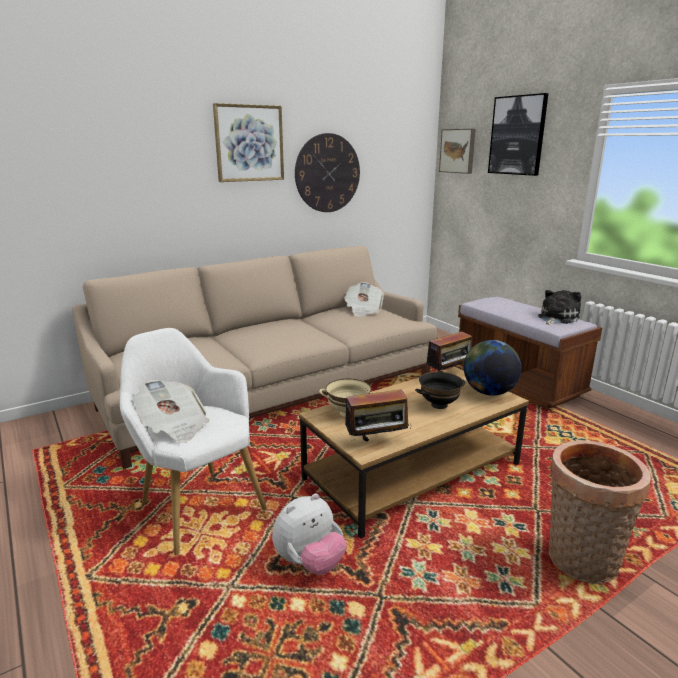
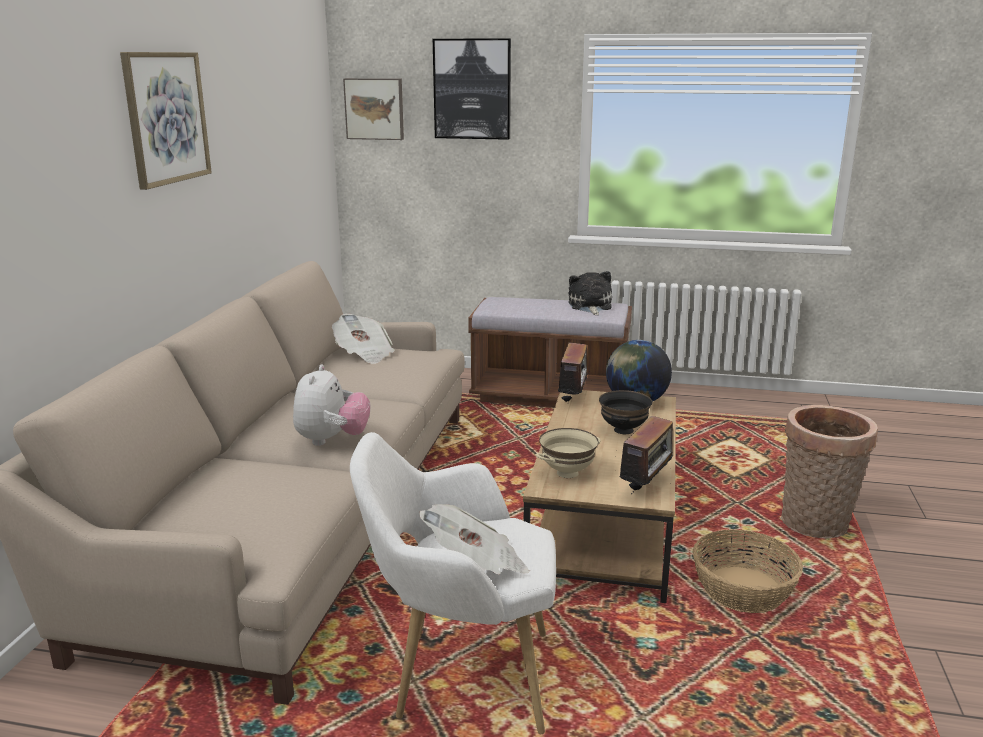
camera: 45 degrees left, 0 degrees up
plush toy [272,494,347,575] -> plush toy moved to [293,365,370,446]
wall clock [295,133,360,212] -> none
none -> basket [693,529,803,613]

